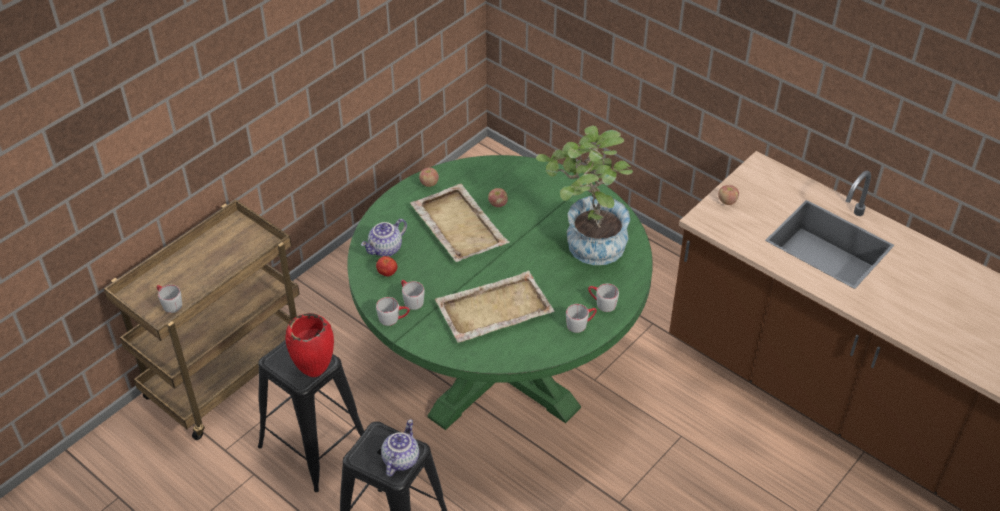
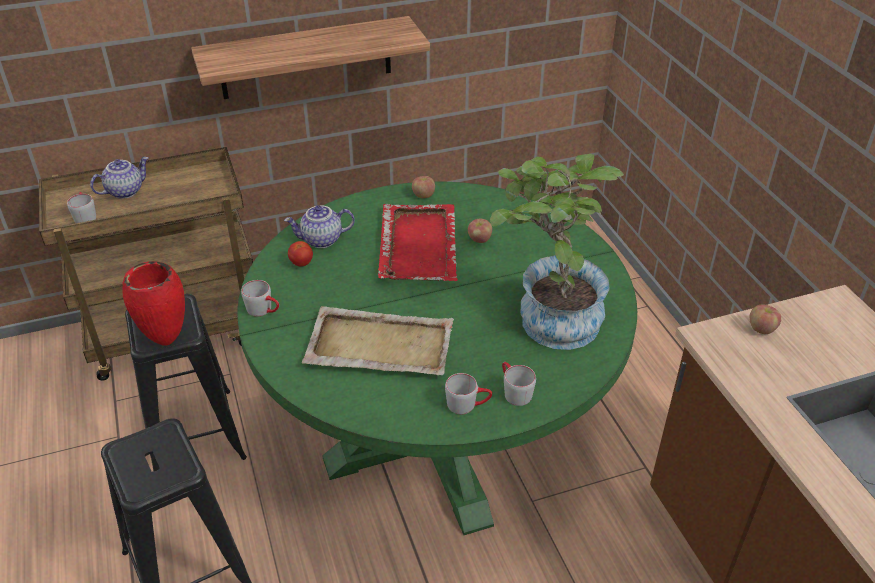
camera: 30 degrees right, 5 degrees down
teapot [381,419,419,477] -> teapot moved to [90,157,149,199]
grey mug [401,280,425,310] -> none
beige tray [410,184,510,262] -> red tray [378,204,458,281]
none -> shelf [191,16,430,99]

